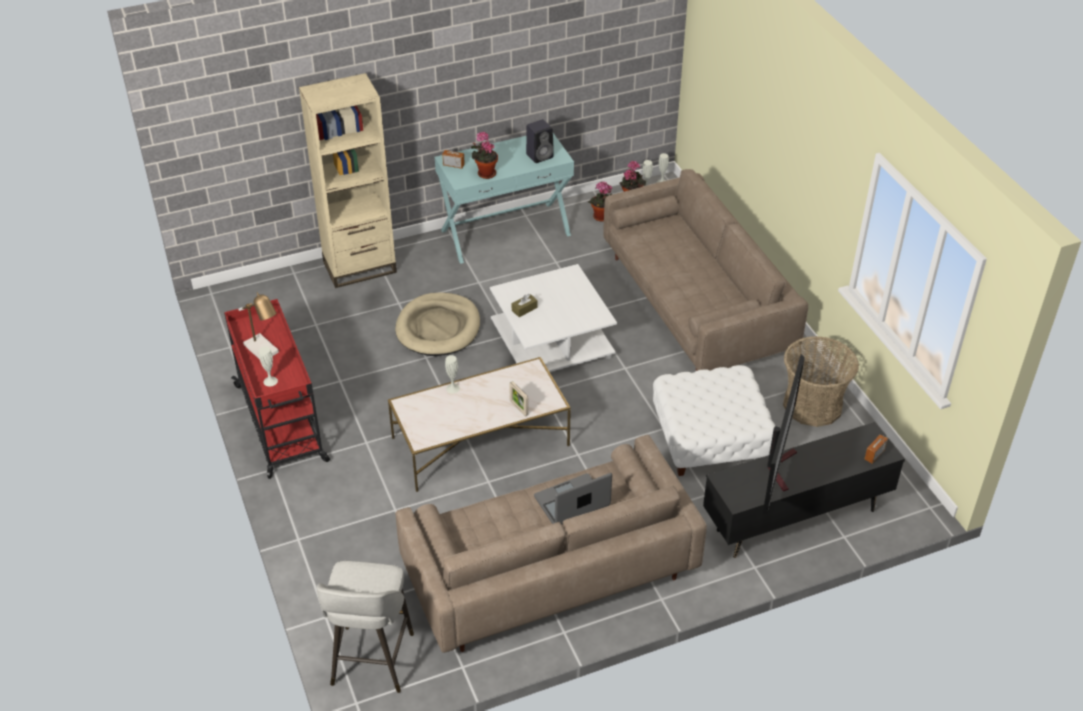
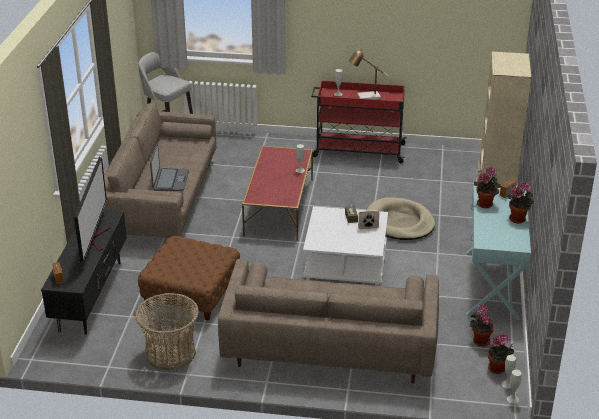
camera: 120 degrees right, 10 degrees down
white coffee table [388,357,571,492] -> red coffee table [242,146,313,241]
picture frame [509,381,528,416] -> picture frame moved to [358,210,379,229]
black speaker [526,119,554,163] -> none
white ottoman [653,365,775,476] -> brown ottoman [138,236,240,321]
television [762,354,805,515] -> television turned 135 degrees counterclockwise [74,157,110,263]
none -> potted plant [508,182,534,223]

